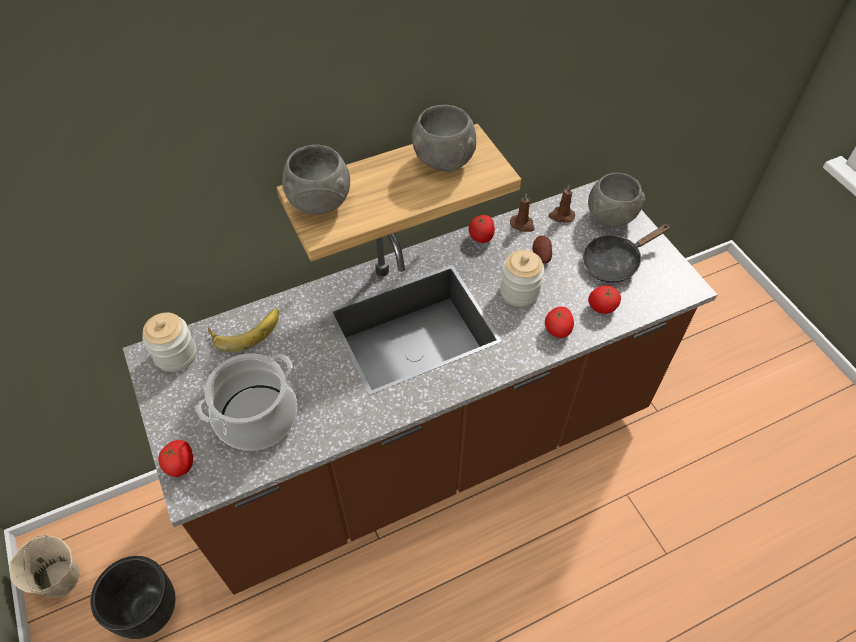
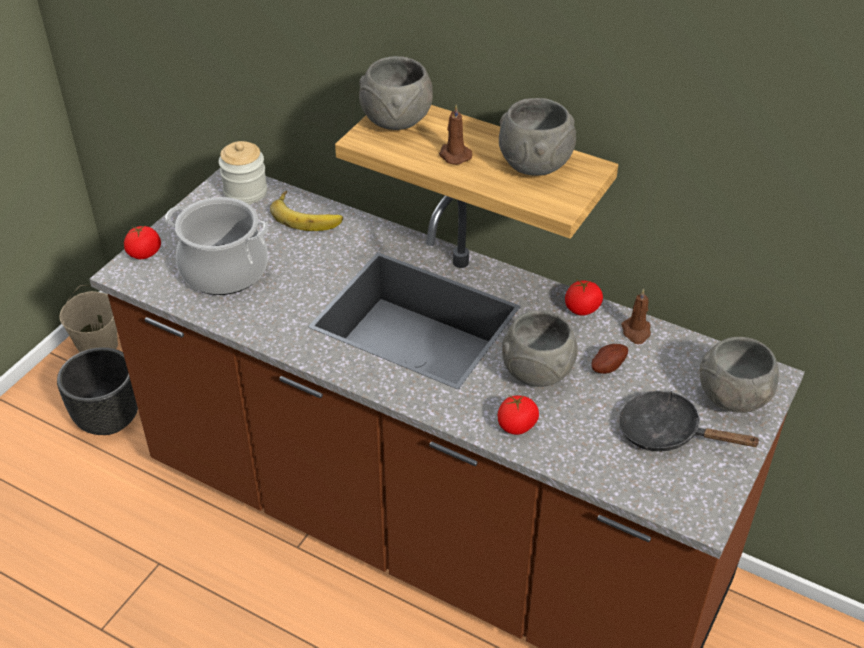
camera: 55 degrees right, 10 degrees down
jar [500,250,544,307] -> grey bowl [502,310,578,387]
brown candle [549,185,575,223] -> brown candle moved to [439,105,472,165]
tomato [588,285,621,314] -> none

